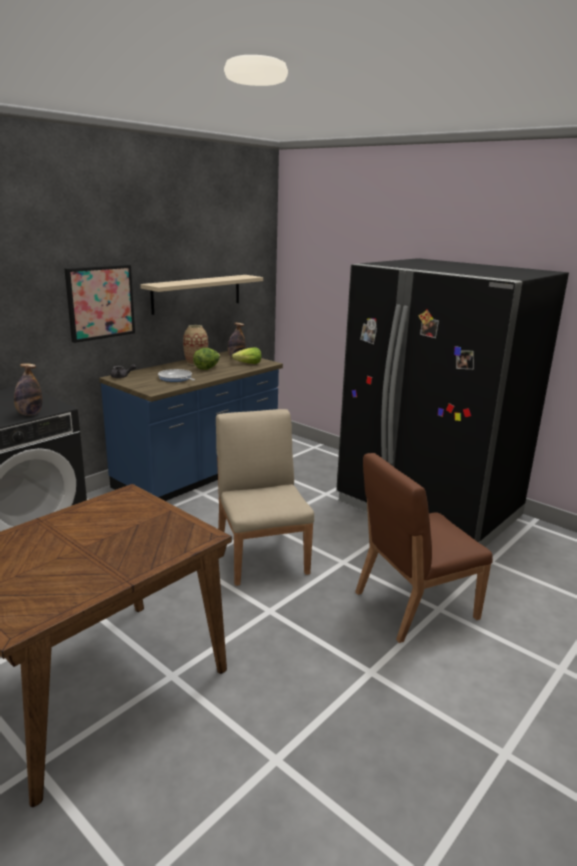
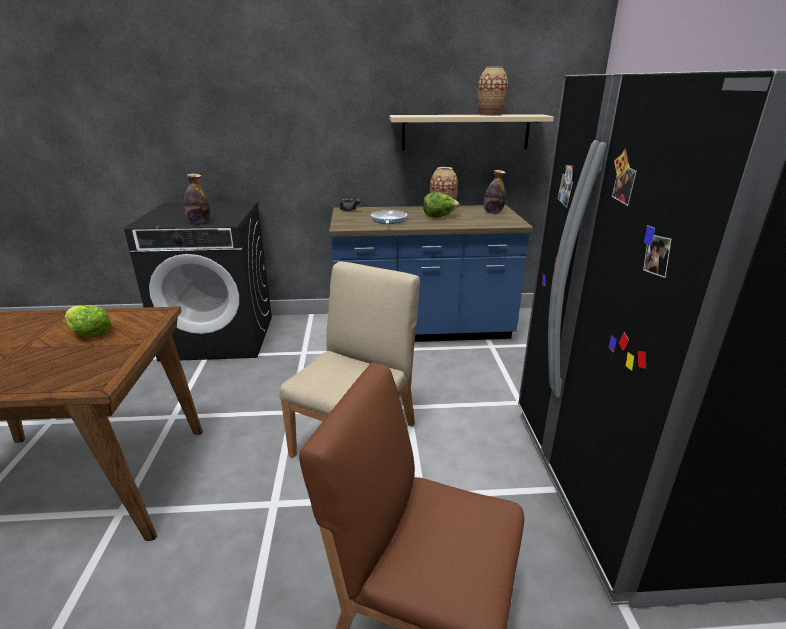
camera: 45 degrees right, 5 degrees up
picture [65,265,135,343] -> none
lettuce [232,347,261,364] -> lettuce moved to [65,305,111,337]
none -> vase [477,67,508,116]

